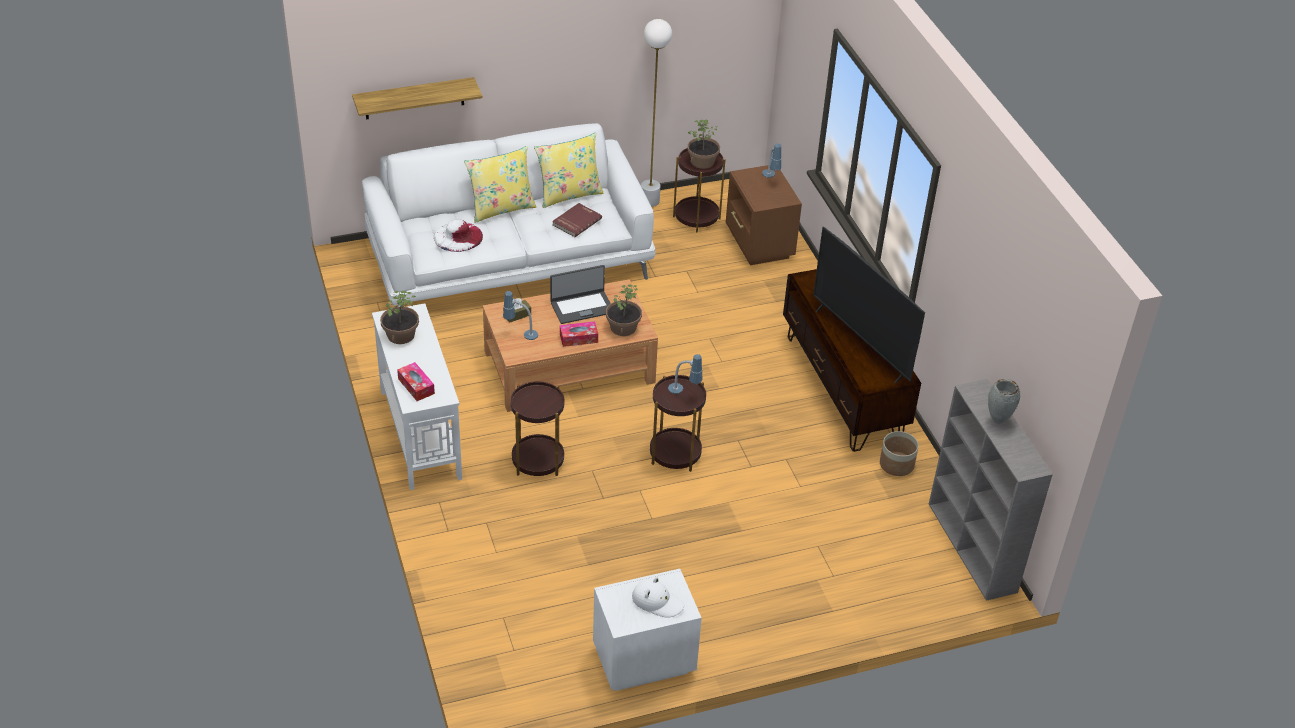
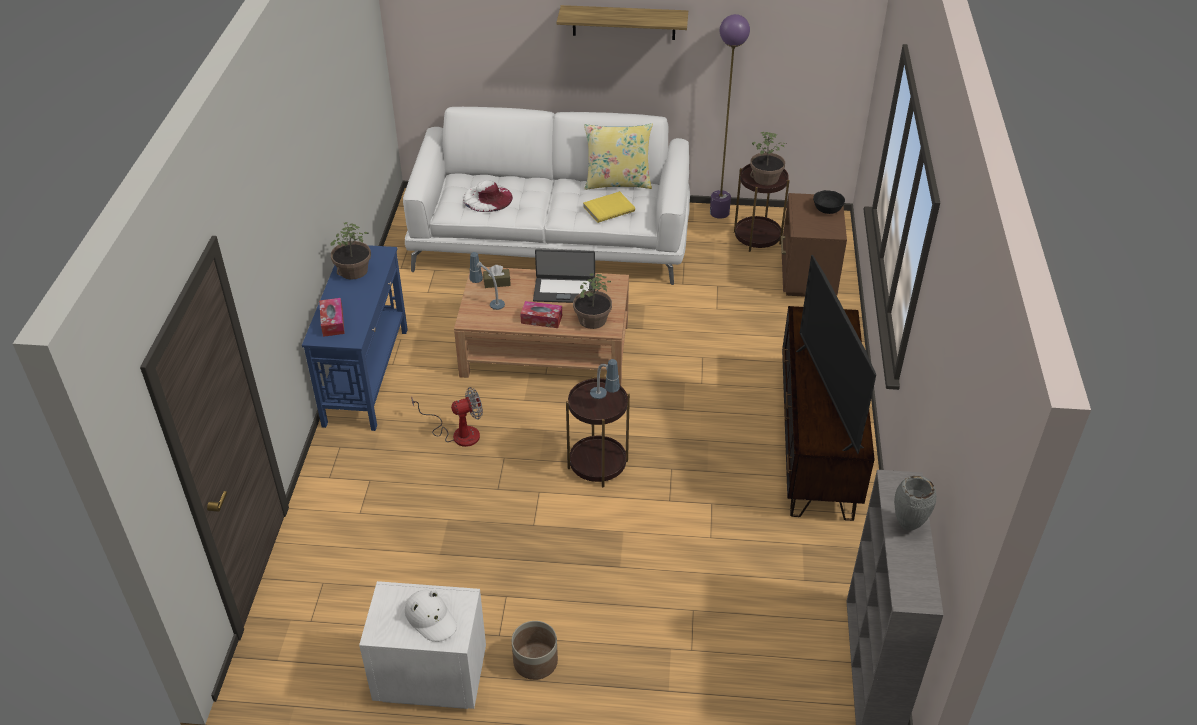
camera: 25 degrees right, 0 degrees up
shelf [352,77,482,119] -> shelf moved to [557,5,688,40]
white console table [372,304,462,490] -> blue console table [302,245,408,431]
yellow pillow [464,146,536,223] -> none
brown side table [510,381,564,476] -> fan [411,387,483,447]
red book [552,203,602,237] -> yellow book [583,191,635,223]
white floor lamp [641,19,672,207] -> purple floor lamp [710,14,750,219]
table lamp [762,143,781,178] -> black bowl [813,190,845,214]
planter [880,431,919,476] -> planter moved to [512,621,558,680]

